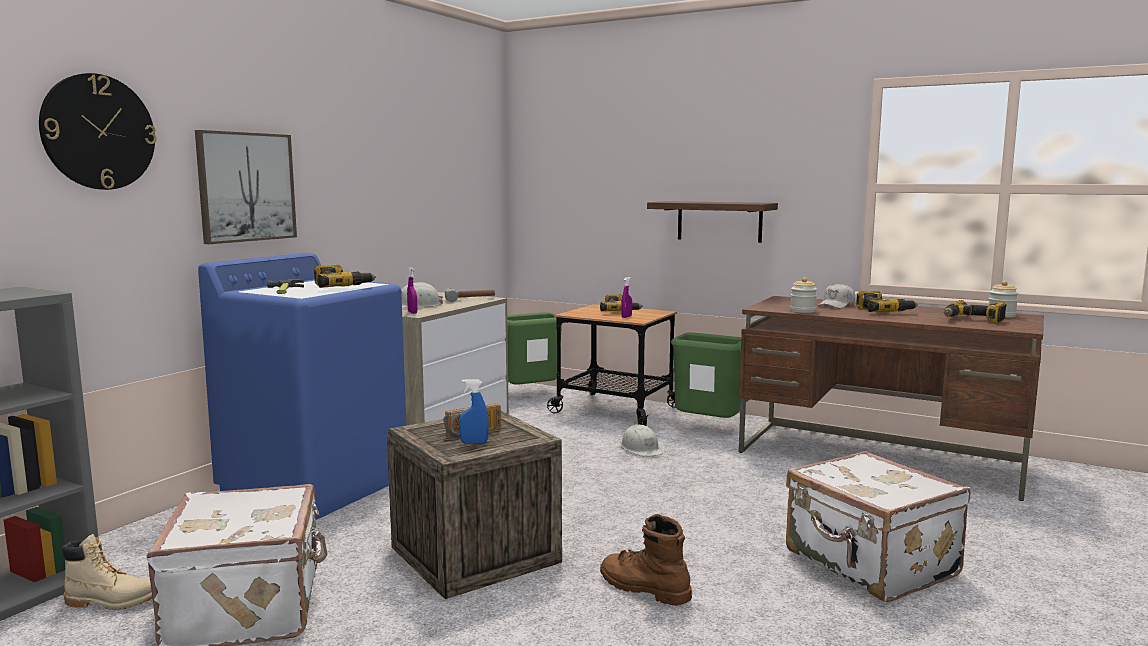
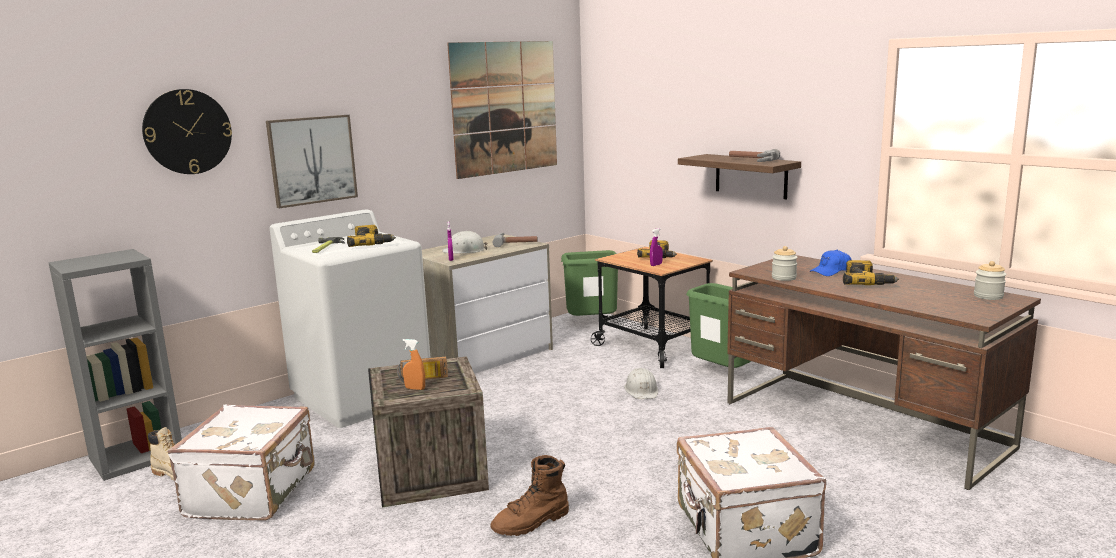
camera: 20 degrees right, 5 degrees up
blue washing machine [198,253,406,520] -> white washing machine [270,209,431,428]
blue spray bottle [459,379,489,444] -> orange spray bottle [403,339,425,390]
brown boot [600,514,692,606] -> brown boot turned 90 degrees counterclockwise [490,455,569,536]
white cap [818,283,855,308] -> blue cap [810,250,851,276]
power drill [944,300,1007,324] -> none
none -> picture [447,41,557,179]
none -> hammer [729,149,780,162]

